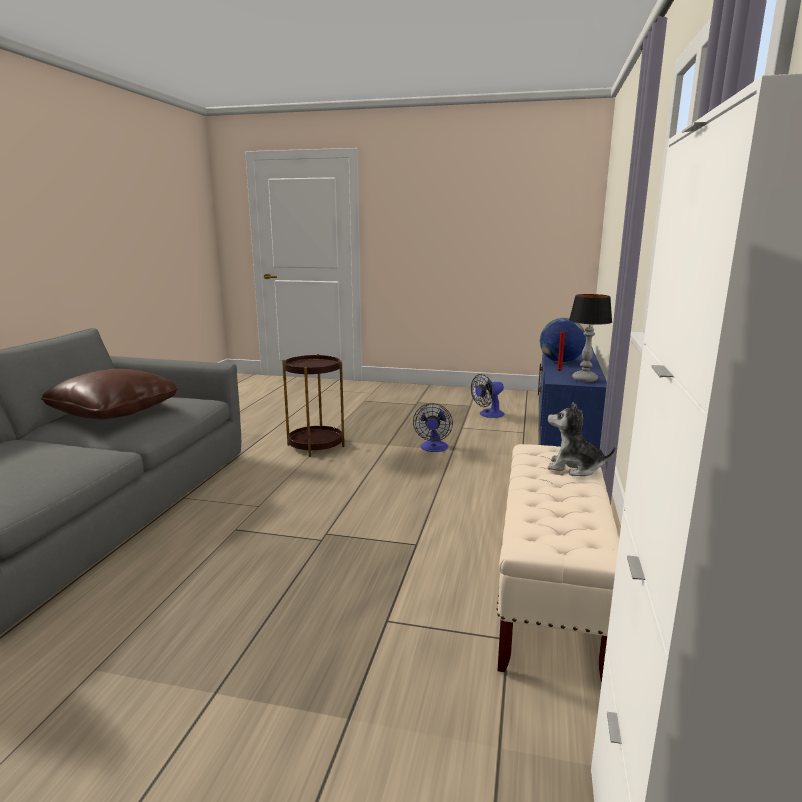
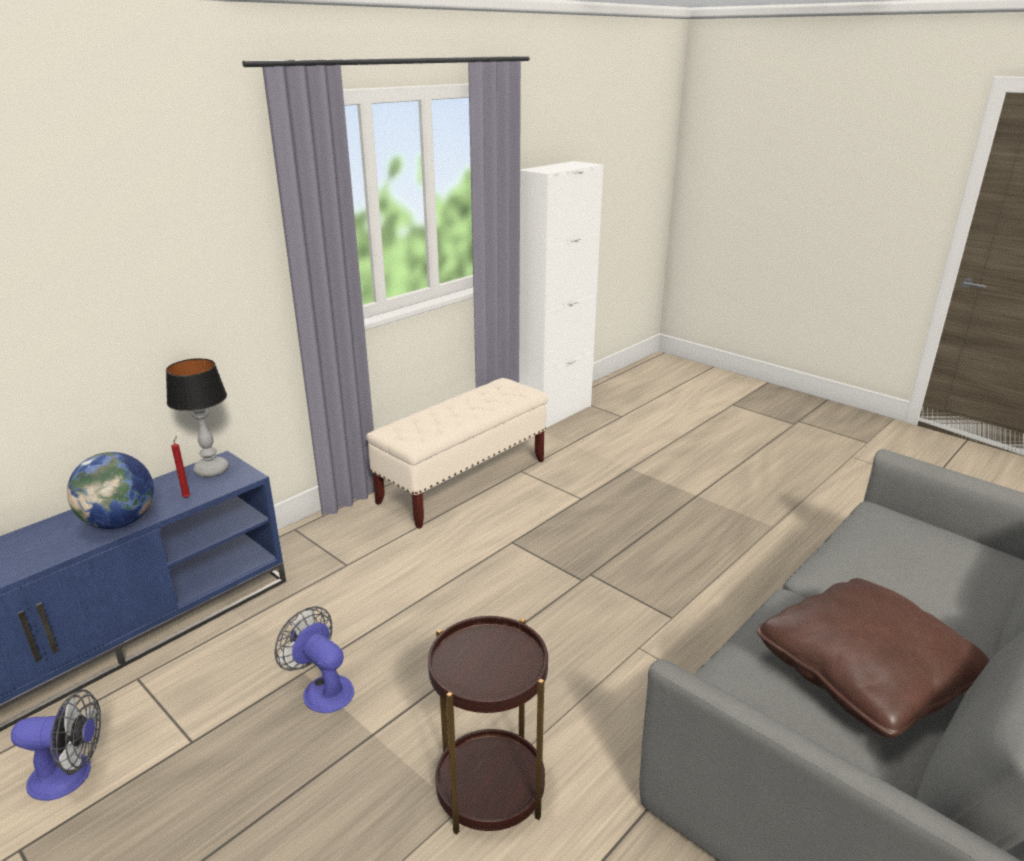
camera: 150 degrees left, 10 degrees up
fan [413,403,453,452] -> fan turned 90 degrees counterclockwise [274,607,354,713]
plush toy [547,402,616,476] -> none

